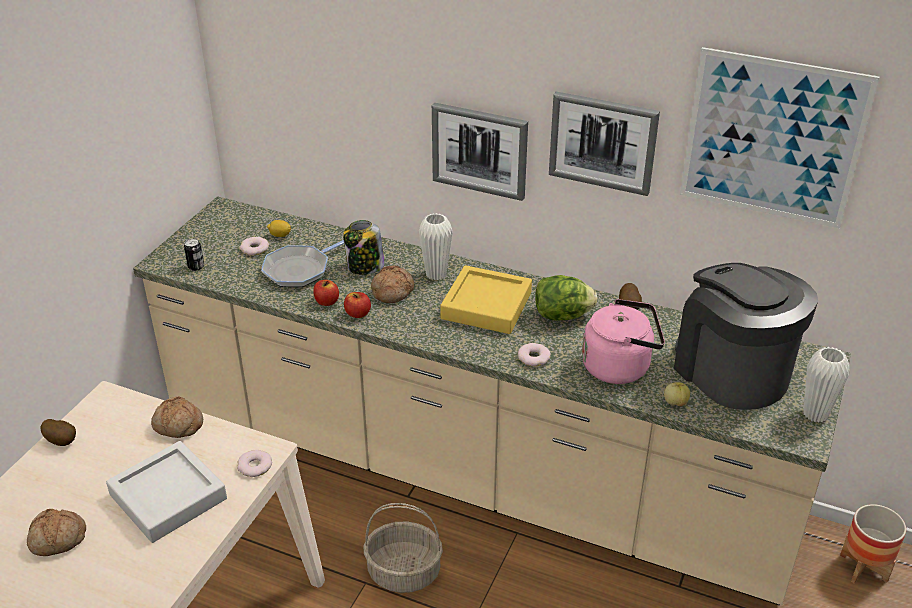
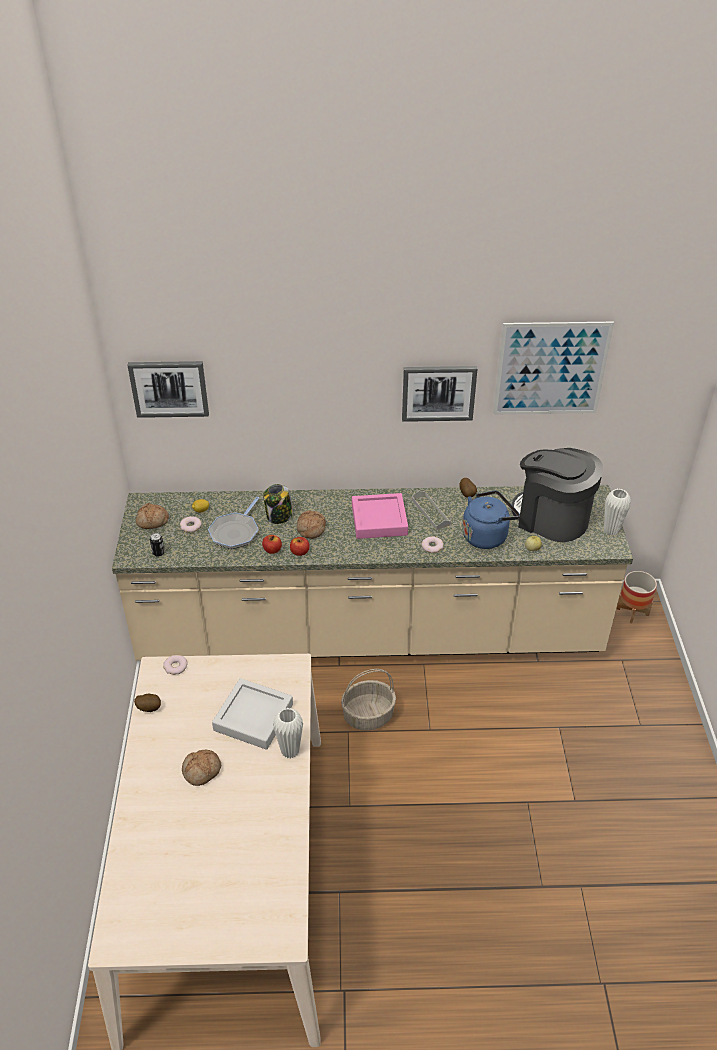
camera: 25 degrees left, 5 degrees up
bread [151,396,203,438] -> bread moved to [136,503,169,529]
donut [237,450,272,477] -> donut moved to [163,655,188,675]
white vase [419,213,453,280] -> white vase moved to [273,708,303,758]
picture [432,103,528,201] -> picture moved to [128,361,209,418]
yellow tray [440,265,532,334] -> pink tray [352,493,408,539]
lettuce [535,275,597,321] -> grey tray [412,491,451,530]
pink kettle [582,299,665,384] -> blue kettle [462,491,520,549]

